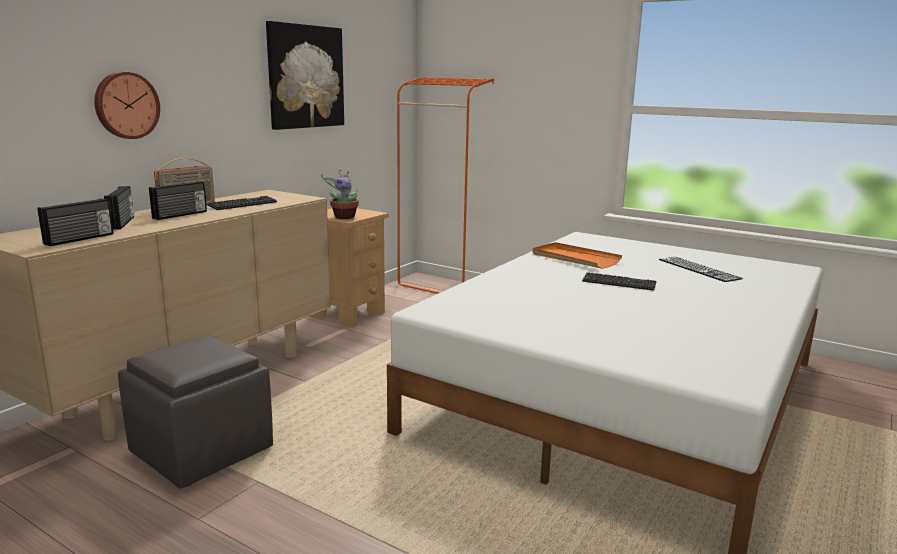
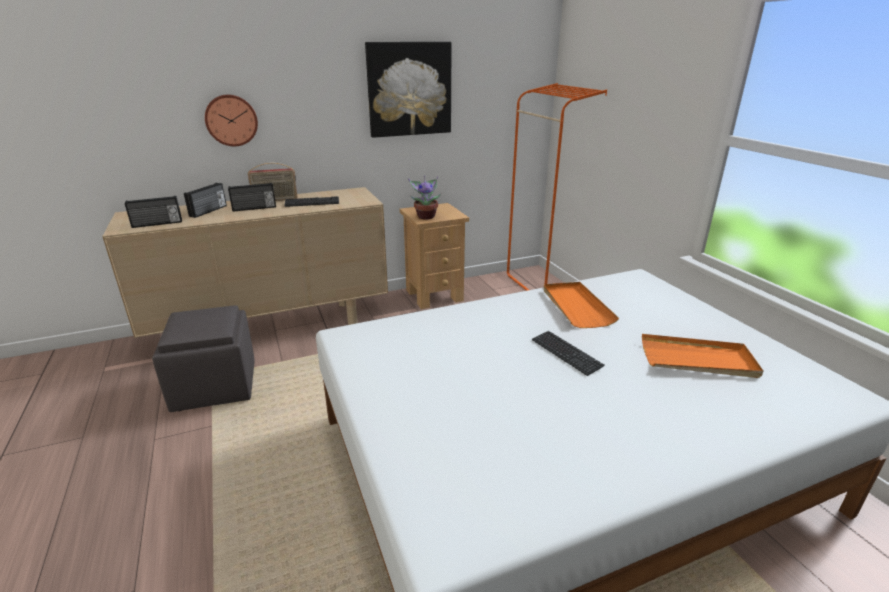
camera: 35 degrees right, 10 degrees up
keyboard [659,257,743,282] -> orange tray [642,334,763,378]

